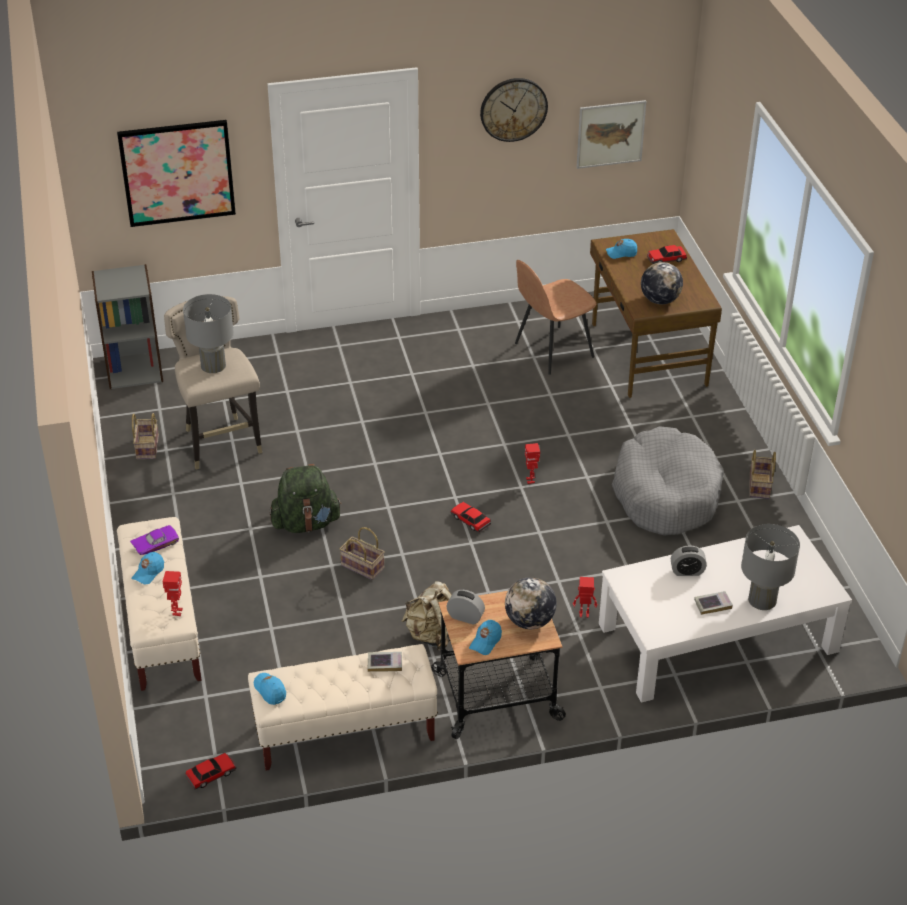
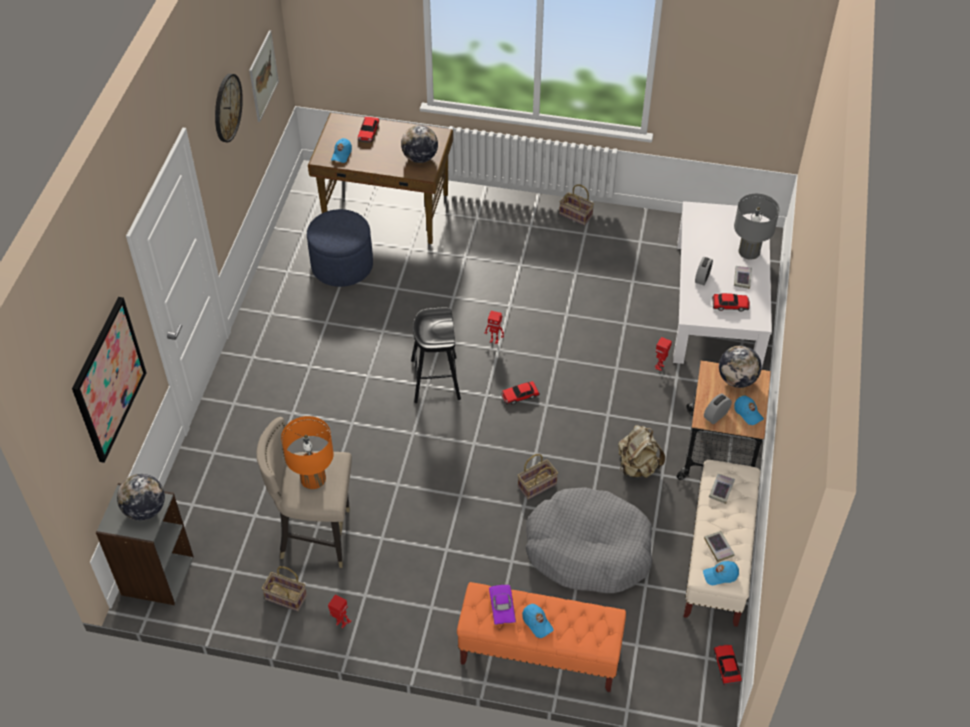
camera: 65 degrees left, 10 degrees up
beige bench [117,517,202,691] -> orange bench [457,582,626,692]
toy robot [163,571,183,616] -> toy robot moved to [328,595,351,628]
grey table lamp [183,294,234,373] -> orange table lamp [281,416,334,489]
green backpack [270,464,342,533] -> none
brown chair [515,260,596,375] -> blue ottoman [307,209,373,287]
grey dog bed [612,426,724,536] -> grey dog bed moved to [525,487,652,593]
none -> globe [117,474,165,520]
none -> black stool [411,307,461,403]
none -> book [704,531,735,562]
none -> toy car [712,293,750,311]

